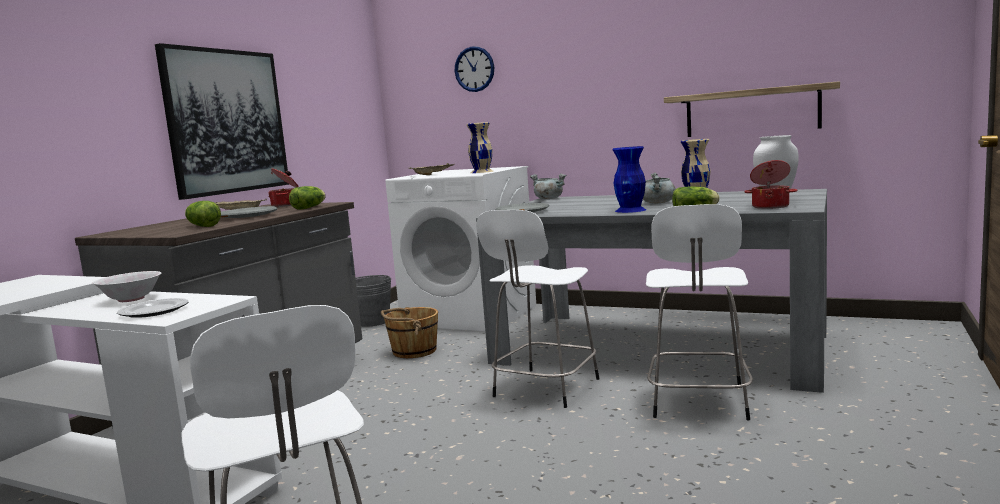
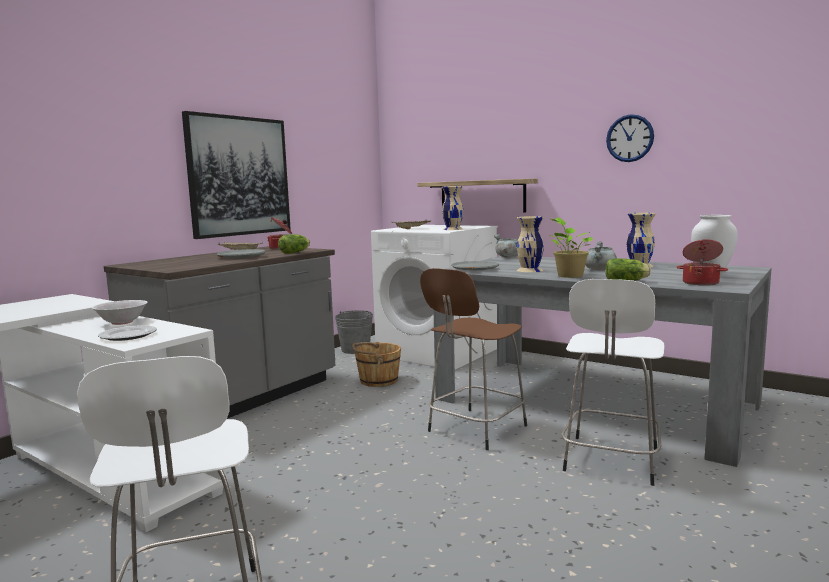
camera: 10 degrees right, 0 degrees up
lettuce [185,201,221,227] -> none
wall clock [455,46,494,92] -> wall clock moved to [606,114,654,162]
white stool [476,210,599,408] -> brown stool [420,268,527,450]
blue vase [612,146,646,213] -> potted plant [550,217,593,278]
shelf [664,81,840,137] -> shelf moved to [417,179,538,212]
none -> beige vase [516,216,544,272]

